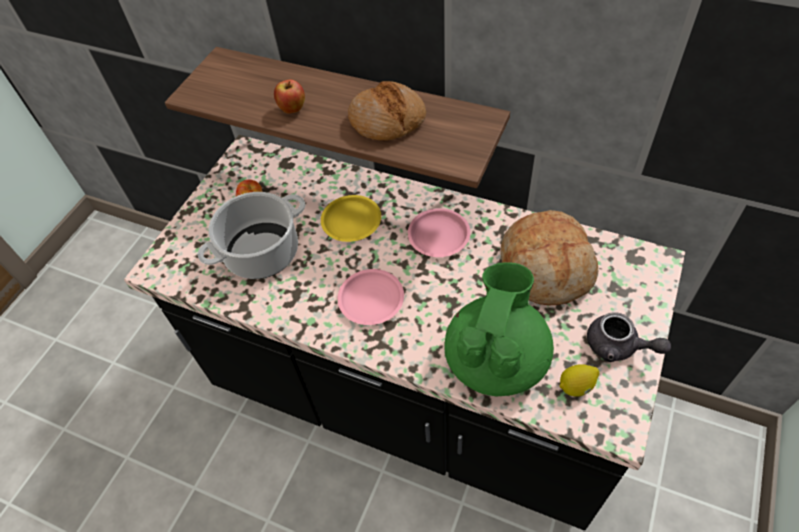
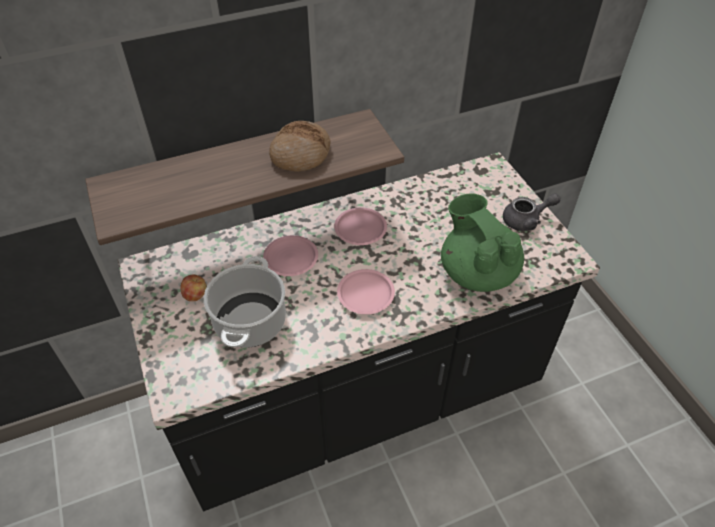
camera: 50 degrees left, 5 degrees down
apple [274,80,305,114] -> none
yellow plate [321,195,381,242] -> pink plate [263,235,318,276]
bread [501,210,598,305] -> none
lemon [560,364,599,397] -> none

